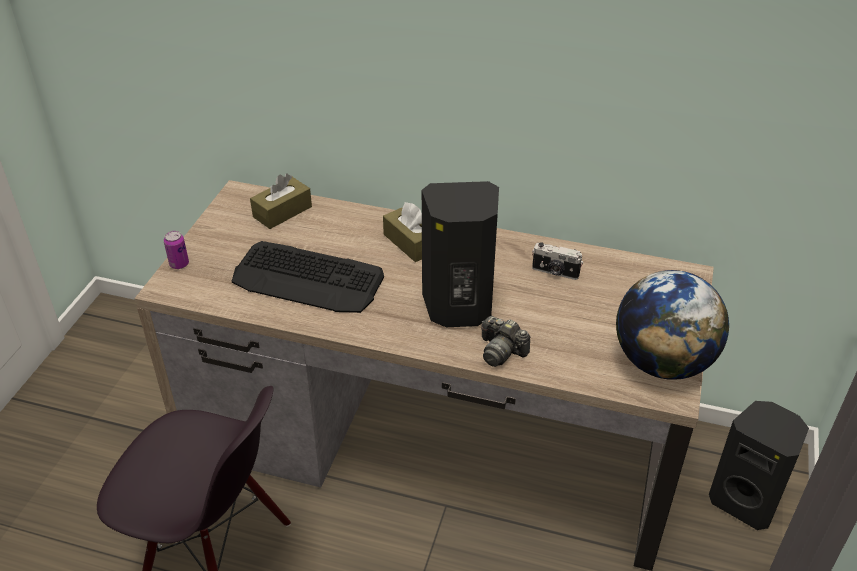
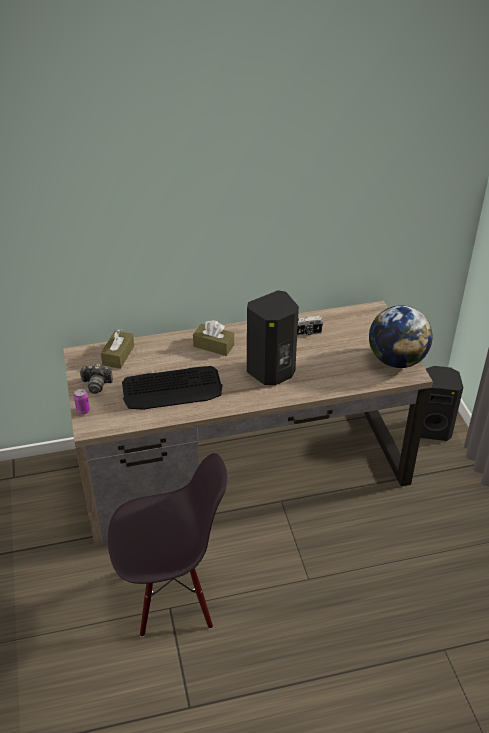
camera: 30 degrees left, 0 degrees up
camera [481,316,530,367] -> camera moved to [79,364,113,394]

